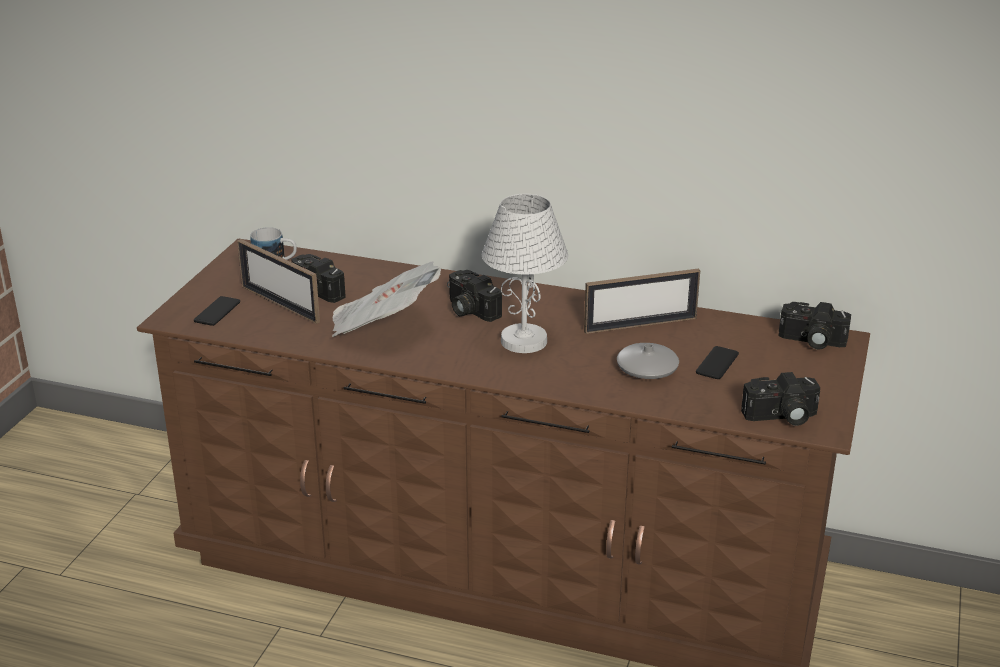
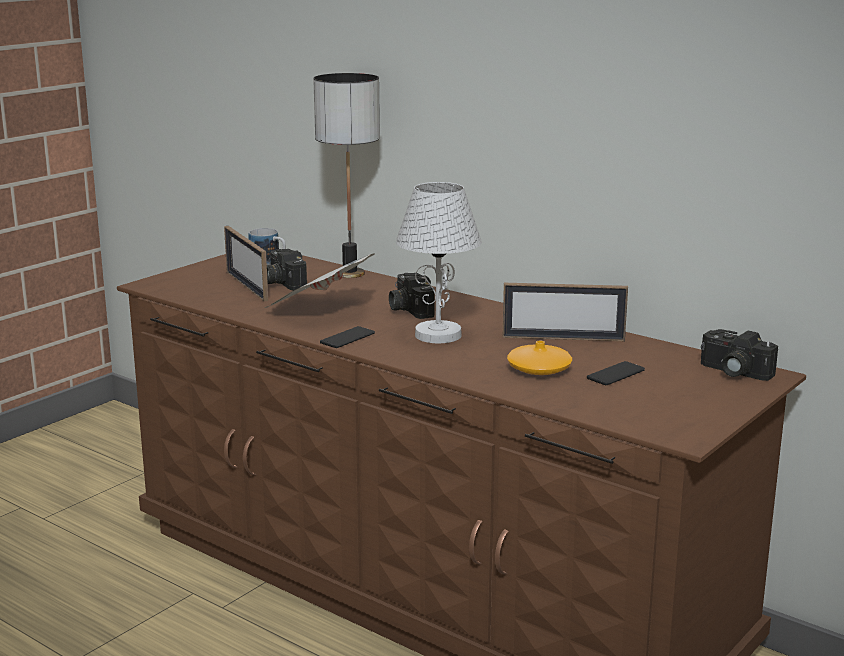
camera: 20 degrees right, 10 degrees down
phone [194,296,240,326] -> phone moved to [320,326,375,348]
grey vase [617,343,679,379] -> orange vase [507,341,572,375]
camera [741,372,820,426] -> none
none -> table lamp [313,73,380,278]

